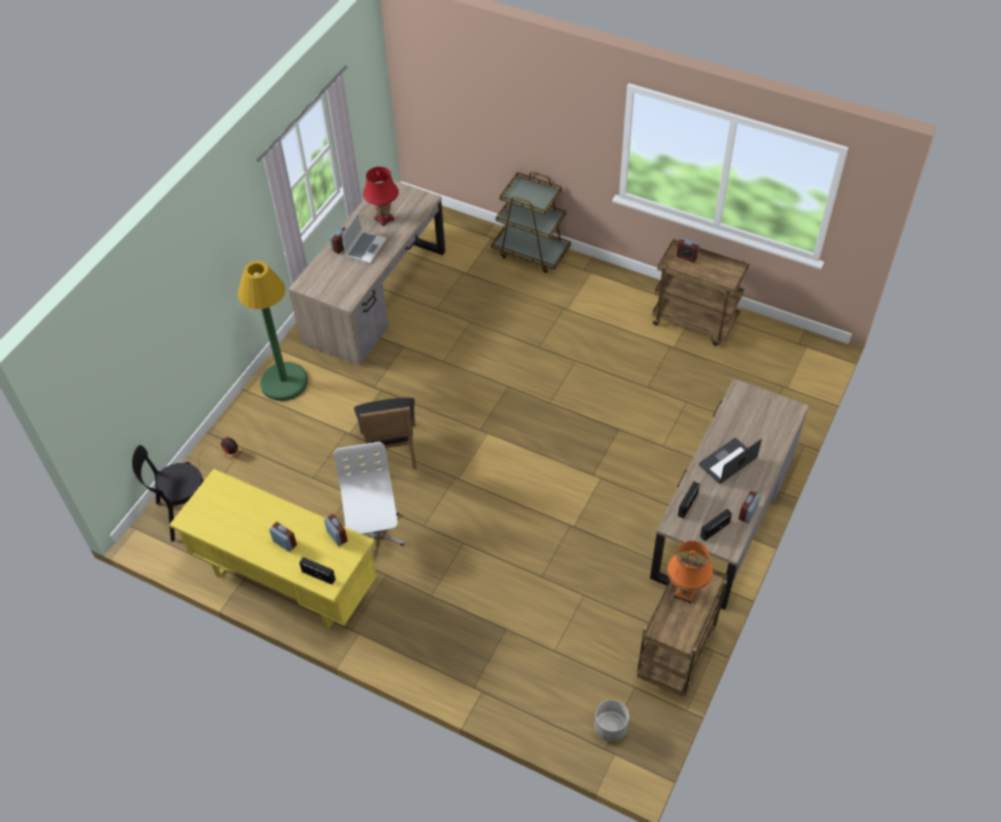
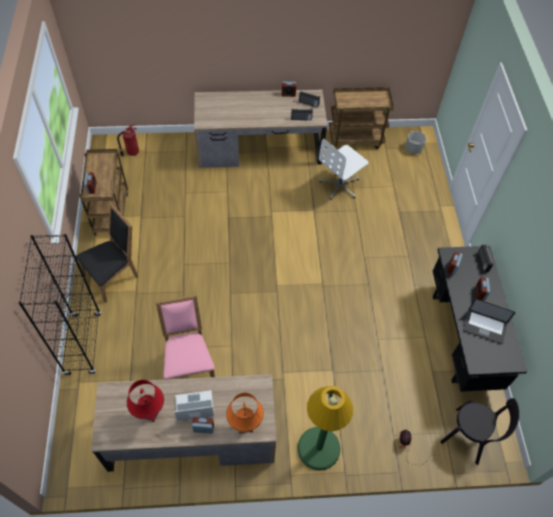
camera: 125 degrees left, 5 degrees up
yellow desk [169,469,377,629] -> black desk [433,246,527,392]
white office chair [334,442,404,551] -> white office chair moved to [319,139,369,199]
black chair [354,398,417,469] -> black chair moved to [76,203,138,303]
brown cart [491,172,571,273] -> black bookcase [18,234,101,375]
orange table lamp [667,541,713,603] -> orange table lamp moved to [226,393,264,433]
laptop [699,438,762,484] -> laptop moved to [463,299,516,344]
none -> fire extinguisher [117,124,139,156]
none -> pink chair [156,295,215,379]

